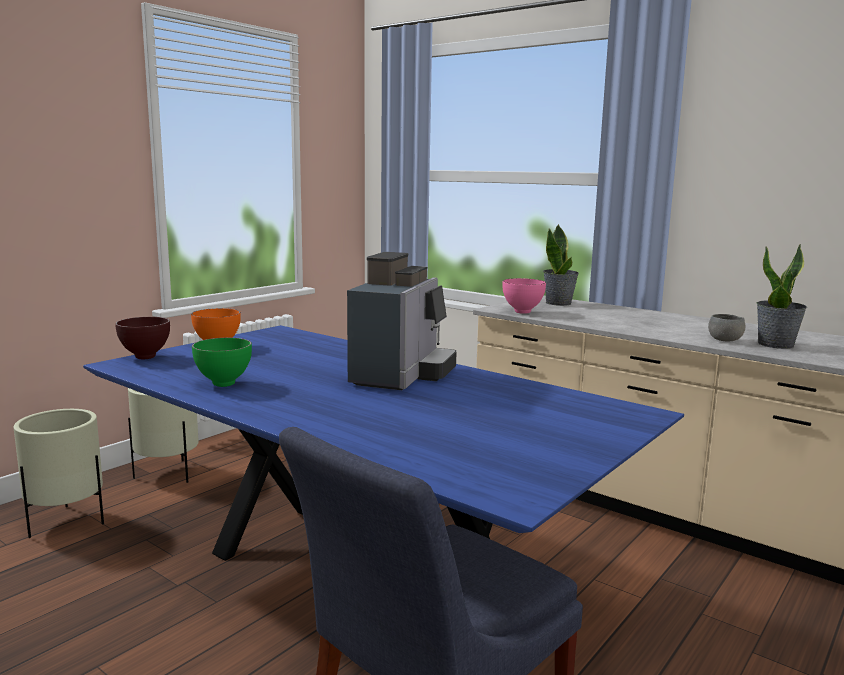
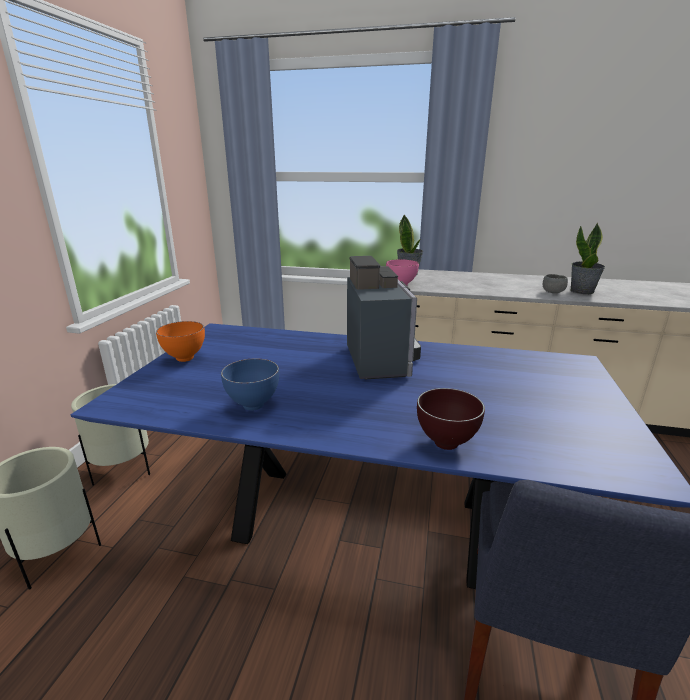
camera: 25 degrees left, 10 degrees up
brown bowl [115,317,170,359] -> brown bowl moved to [417,388,485,450]
green bowl [192,338,252,387] -> blue bowl [221,359,279,411]

